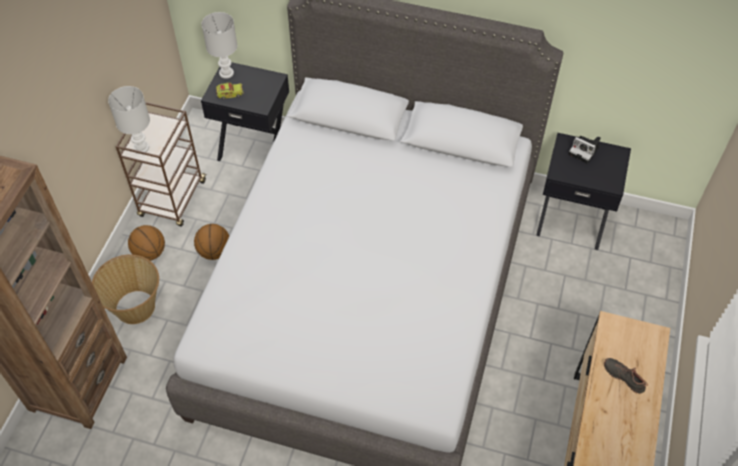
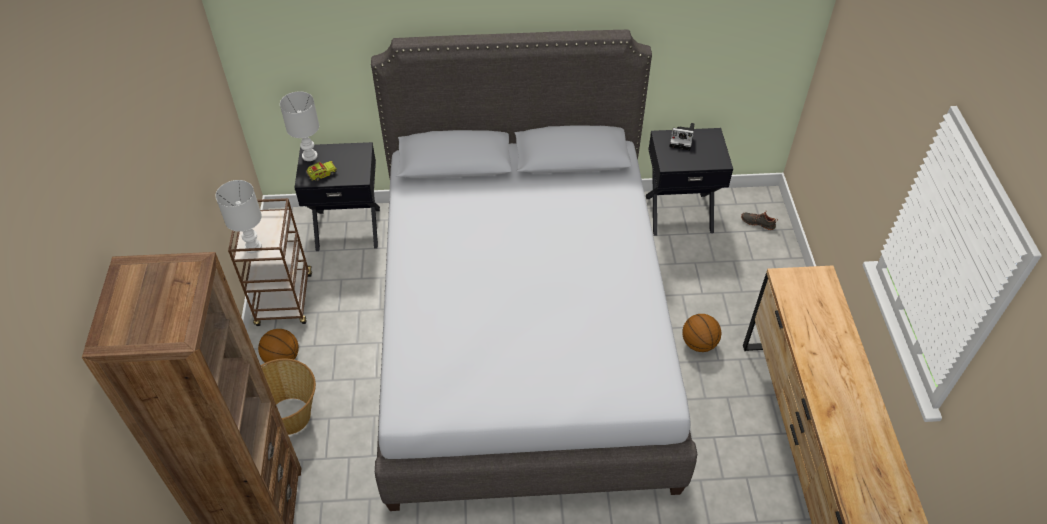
camera: 20 degrees left, 5 degrees down
basketball [194,224,229,260] -> basketball moved to [682,314,722,352]
black shoe [604,358,648,394] -> black shoe moved to [741,210,778,230]

